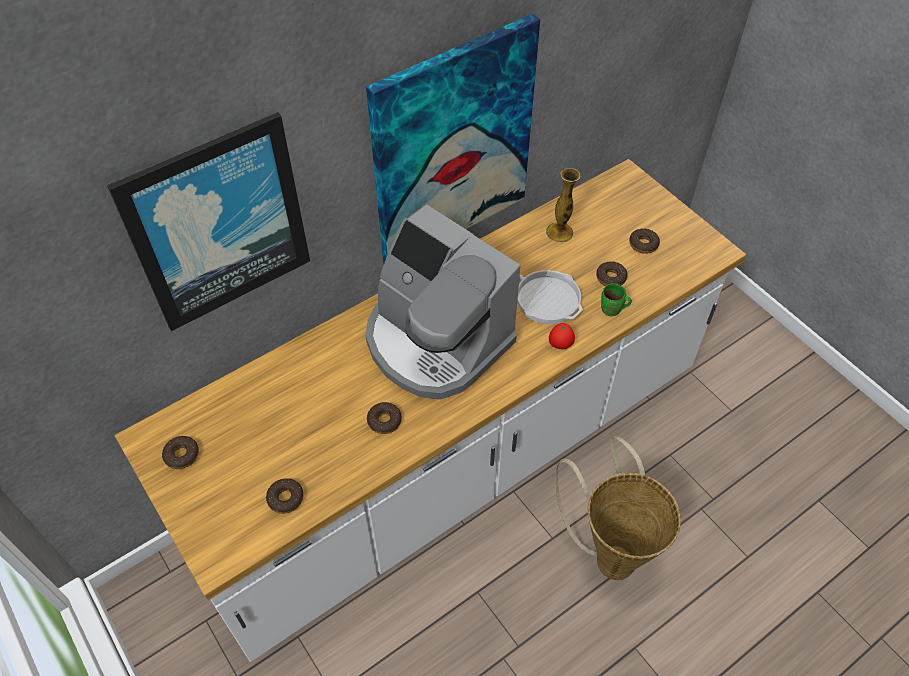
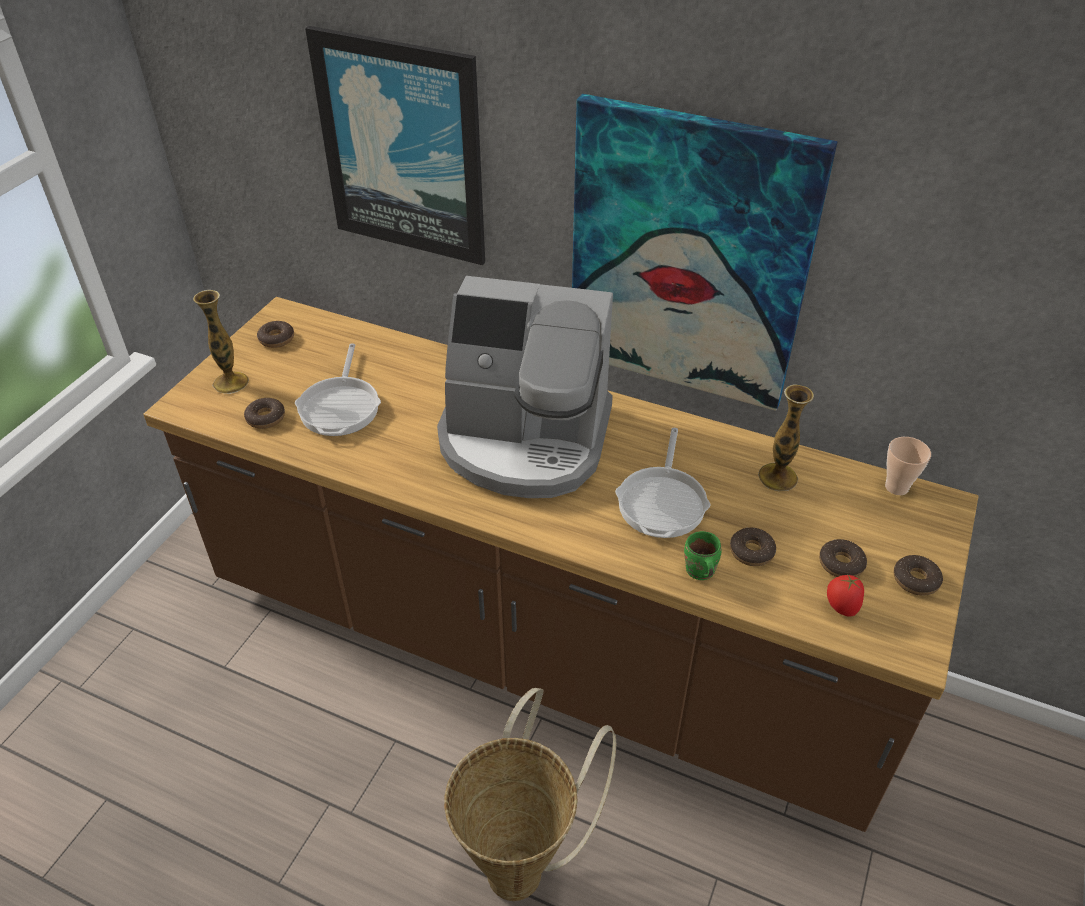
camera: 60 degrees right, 10 degrees down
white counter [115,159,746,662] -> brown counter [143,297,978,832]
coffee machine [366,205,520,400] -> coffee machine turned 90 degrees counterclockwise [437,276,613,498]
donut [367,402,402,434] -> donut moved to [894,555,943,596]
tomato [549,323,575,349] -> tomato moved to [827,574,864,617]
none -> vase [193,290,249,394]
none -> frying pan [295,343,381,436]
none -> cup [885,437,931,495]

